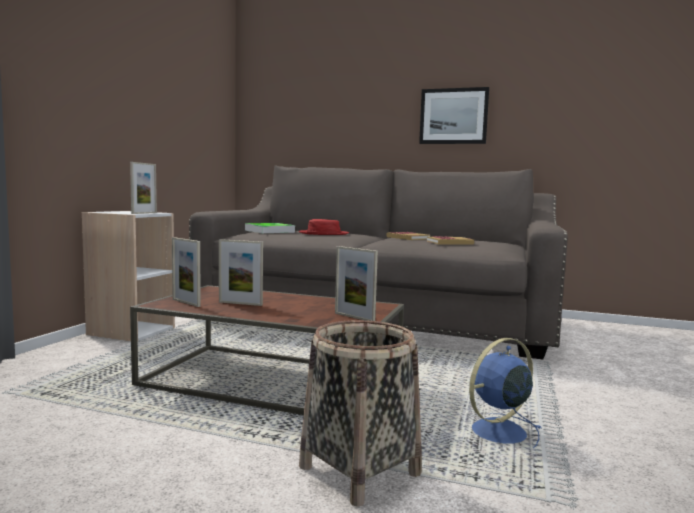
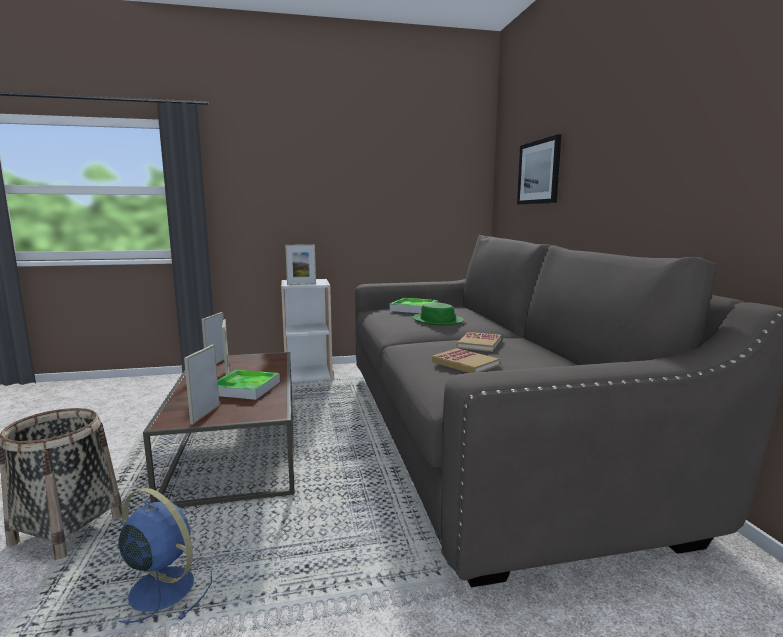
camera: 60 degrees right, 5 degrees up
red hat [299,219,349,235] -> green hat [412,302,464,325]
picture [419,87,489,144] -> picture moved to [517,134,561,205]
none -> tray [218,370,280,400]

